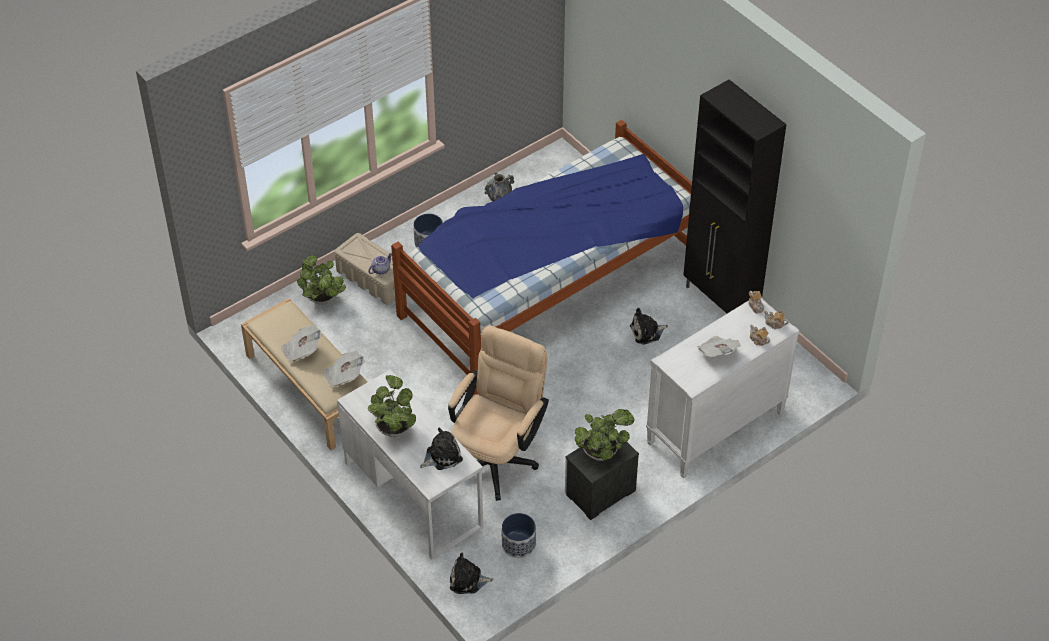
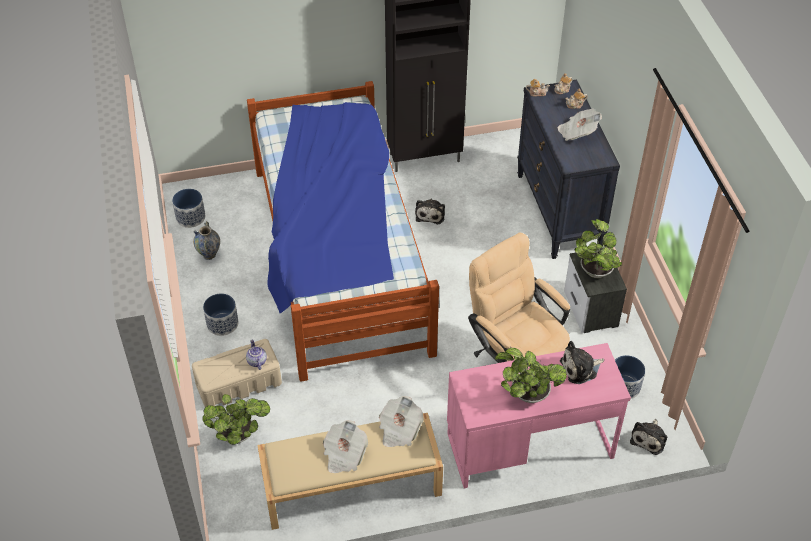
camera: 65 degrees left, 0 degrees up
white desk [337,370,483,560] -> pink desk [447,343,631,488]
plush toy [420,428,463,470] -> plush toy turned 105 degrees counterclockwise [560,341,604,384]
white dresser [646,298,799,478] -> black dresser [517,80,620,259]
none -> planter [172,189,205,228]

